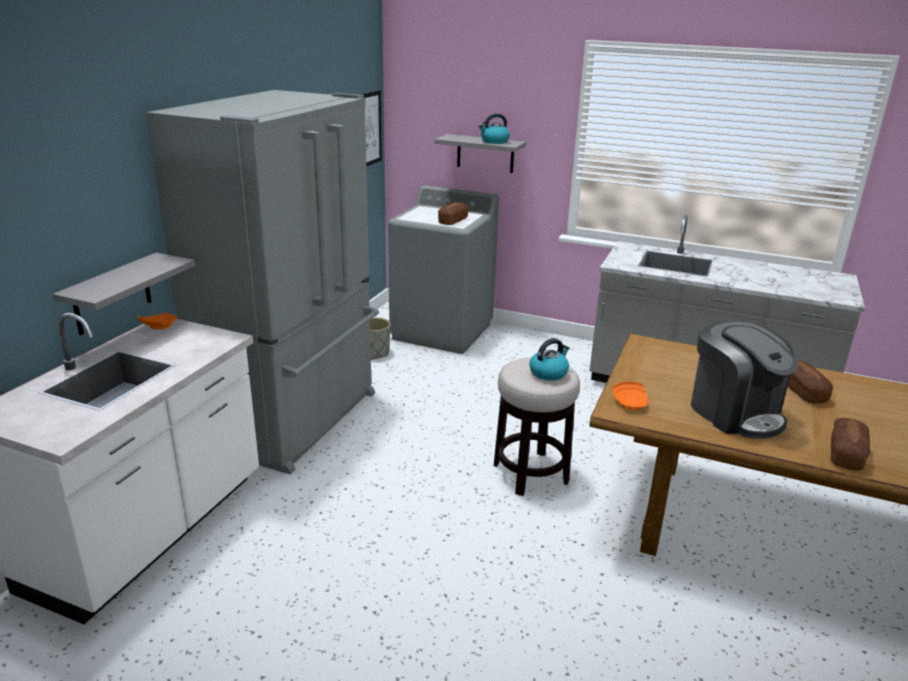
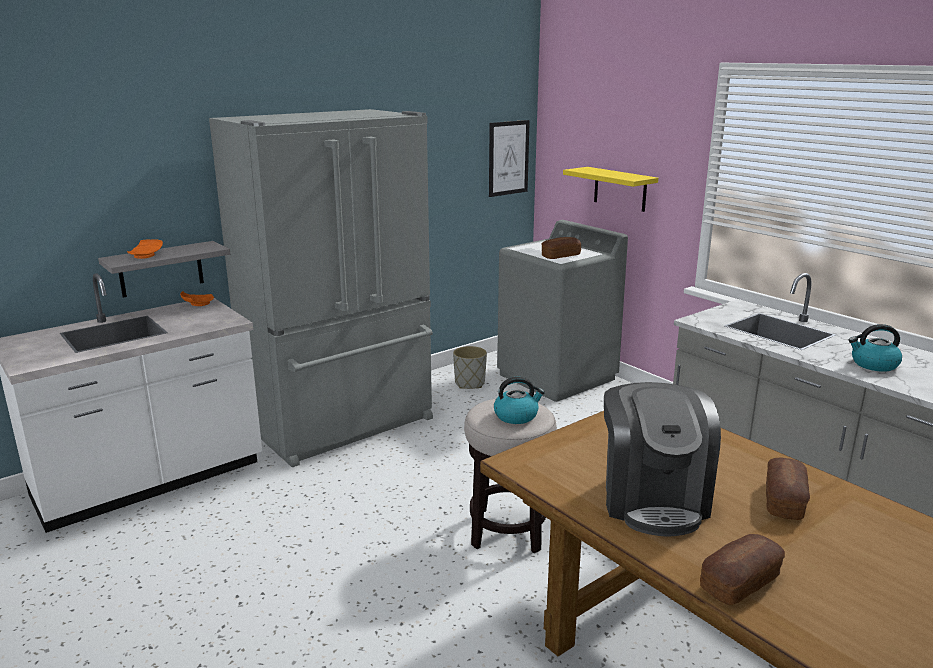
camera: 30 degrees right, 5 degrees down
grey shelf [435,134,526,173] -> yellow shelf [563,167,658,212]
kettle [479,113,510,144] -> kettle moved to [849,324,902,372]
orange plate [612,381,648,410] -> orange plate moved to [127,239,163,259]

